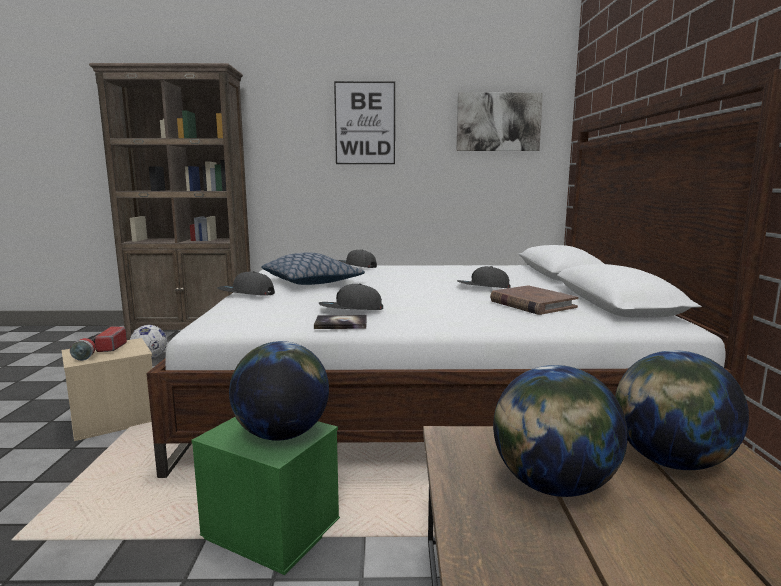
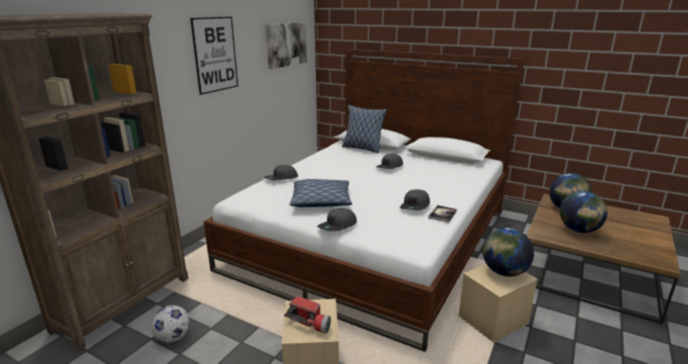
camera: 60 degrees left, 10 degrees up
green storage box [191,417,340,575] -> beige storage box [458,264,538,342]
brown book [490,285,579,315] -> none
none -> pillow [342,105,387,153]

